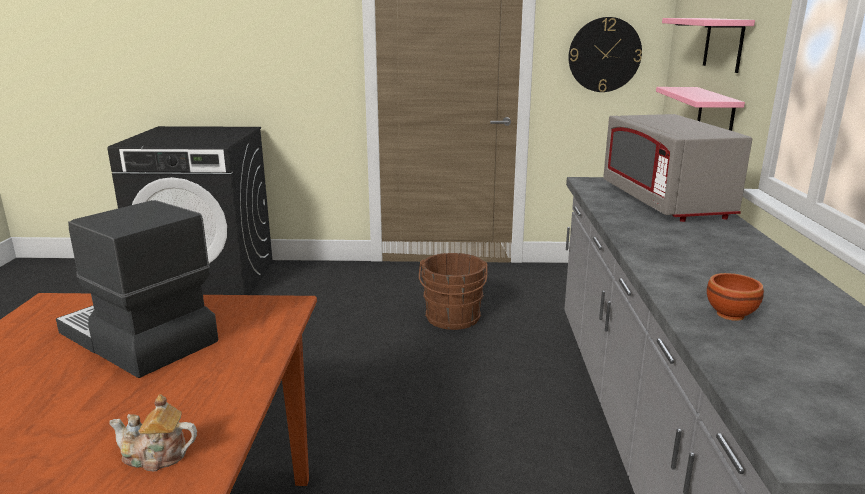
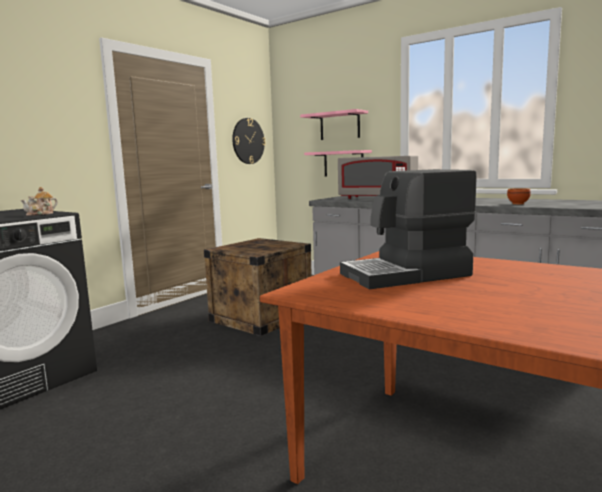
camera: 55 degrees left, 10 degrees down
teapot [109,394,197,471] -> teapot moved to [20,187,58,216]
brown bucket [419,253,488,330] -> crate [204,238,312,336]

